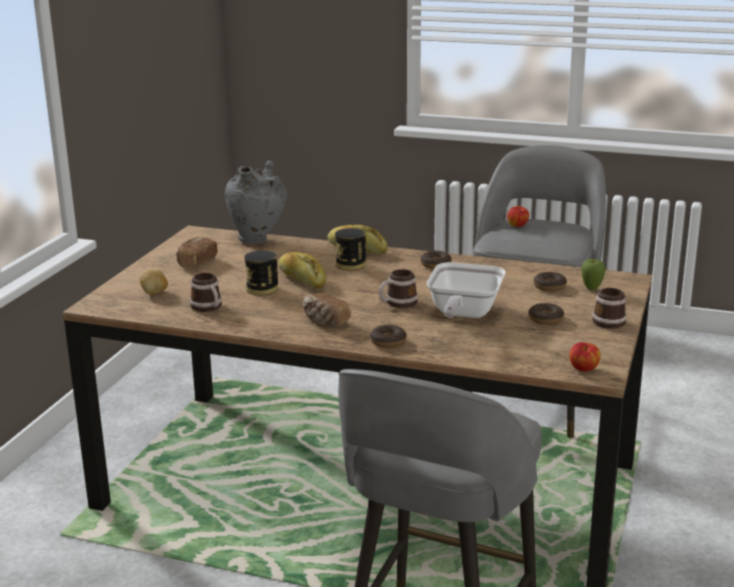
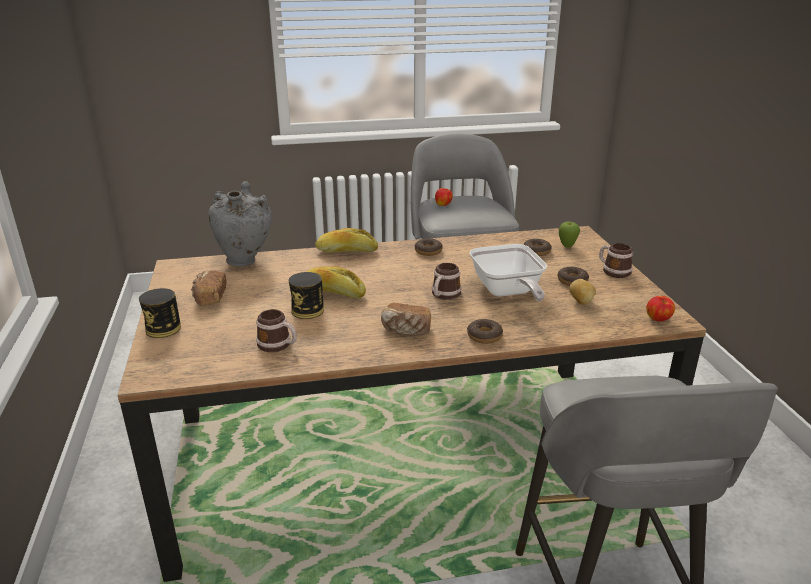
camera: 30 degrees left, 5 degrees up
potato [140,269,168,295] -> potato moved to [569,279,596,305]
can [335,228,366,270] -> can moved to [139,288,181,338]

